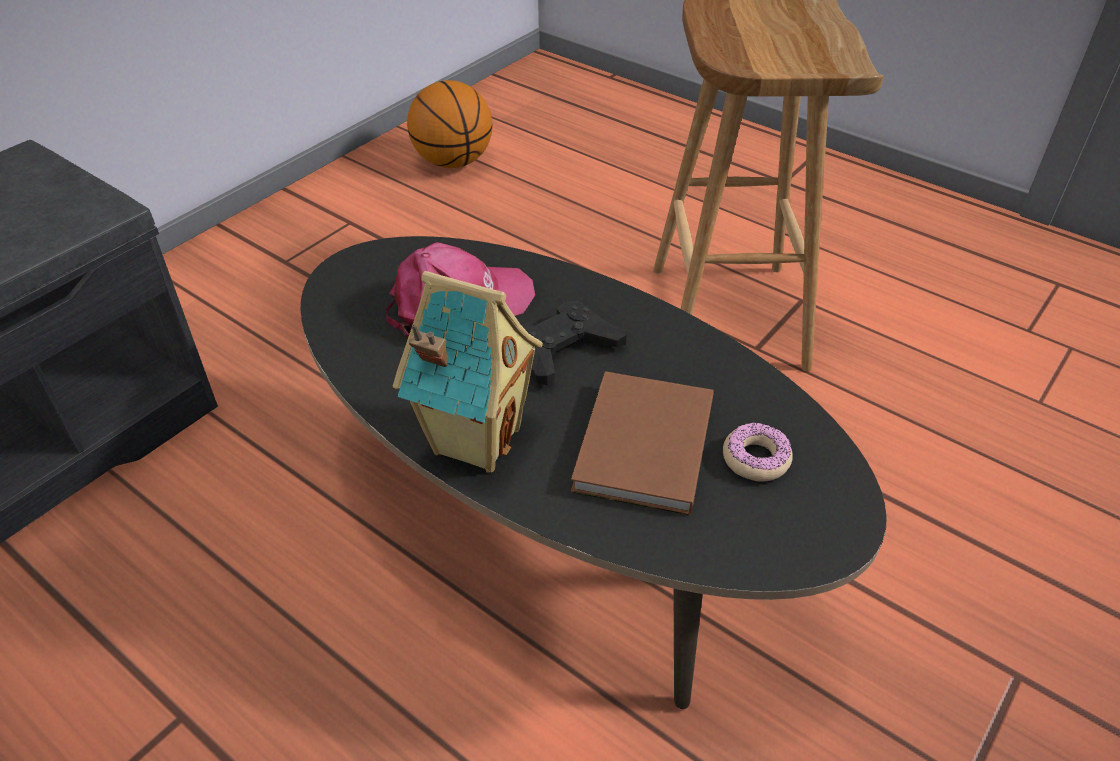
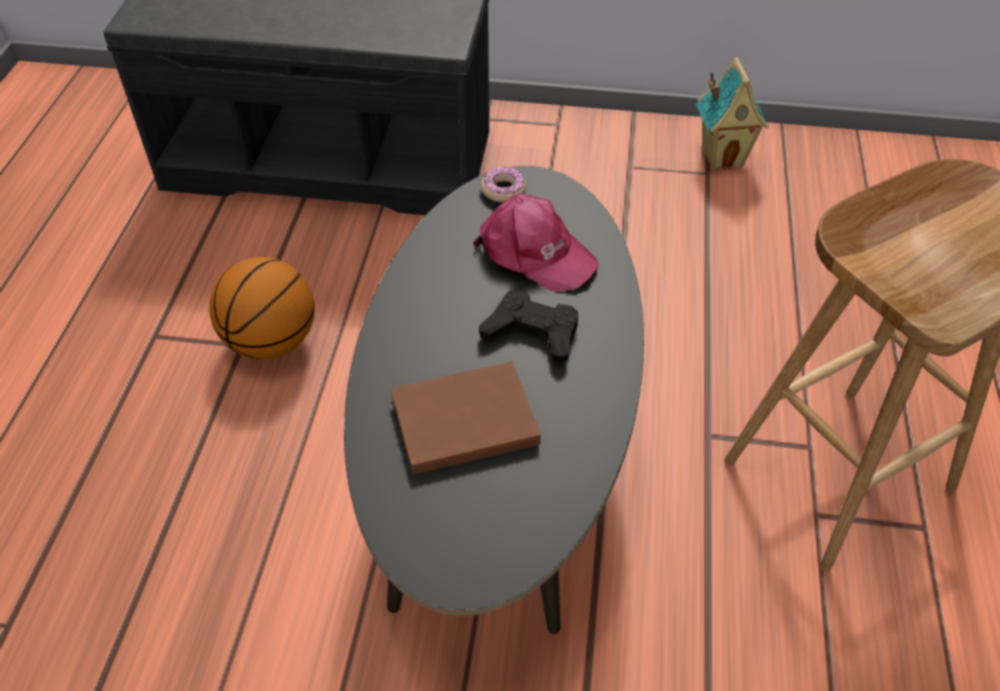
camera: 60 degrees right, 5 degrees up
toy house [393,271,543,473] -> toy house moved to [696,57,769,170]
basketball [407,80,492,168] -> basketball moved to [209,257,315,359]
donut [723,422,793,482] -> donut moved to [481,167,526,203]

